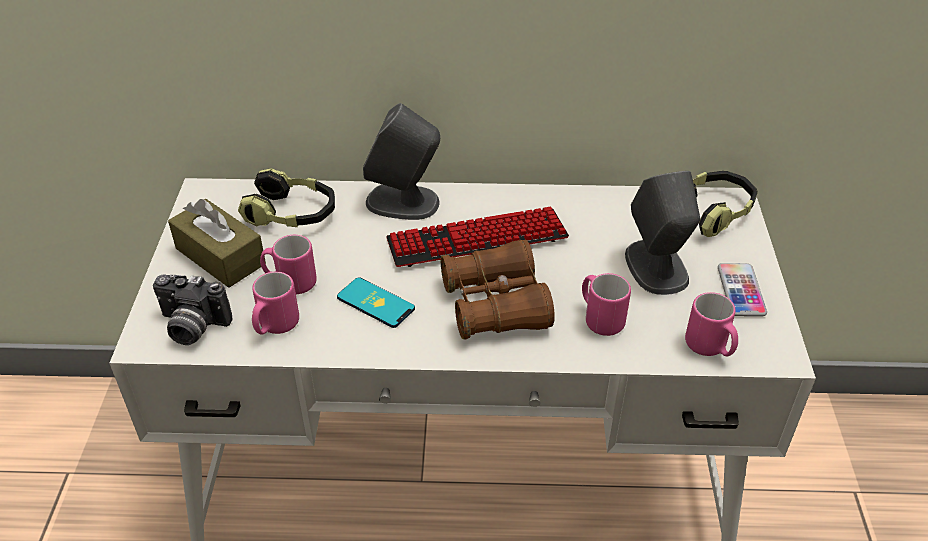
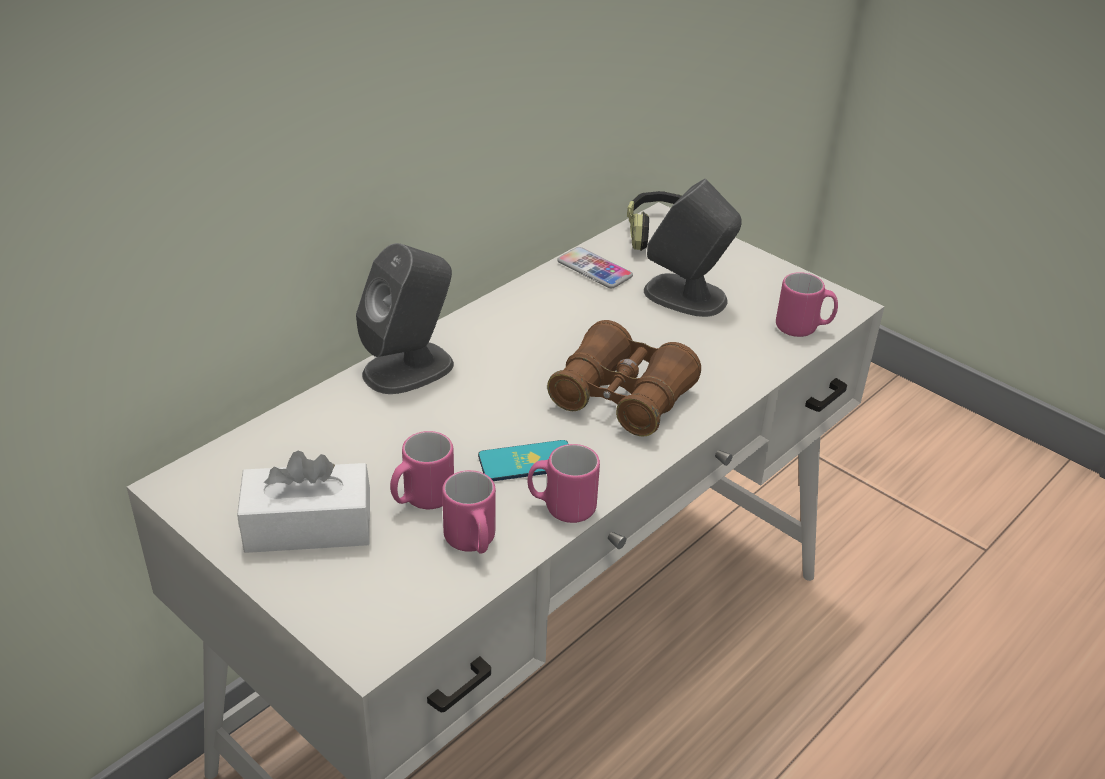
camera: 50 degrees left, 5 degrees down
camera [153,274,233,345] -> none
brown tissue box [168,199,266,288] -> white tissue box [237,451,370,553]
headphones [238,168,335,227] -> none
keyboard [386,206,569,267] -> none
pink mug [582,273,631,336] -> pink mug moved to [527,444,600,523]
phone [718,263,767,317] -> phone moved to [557,247,633,288]

